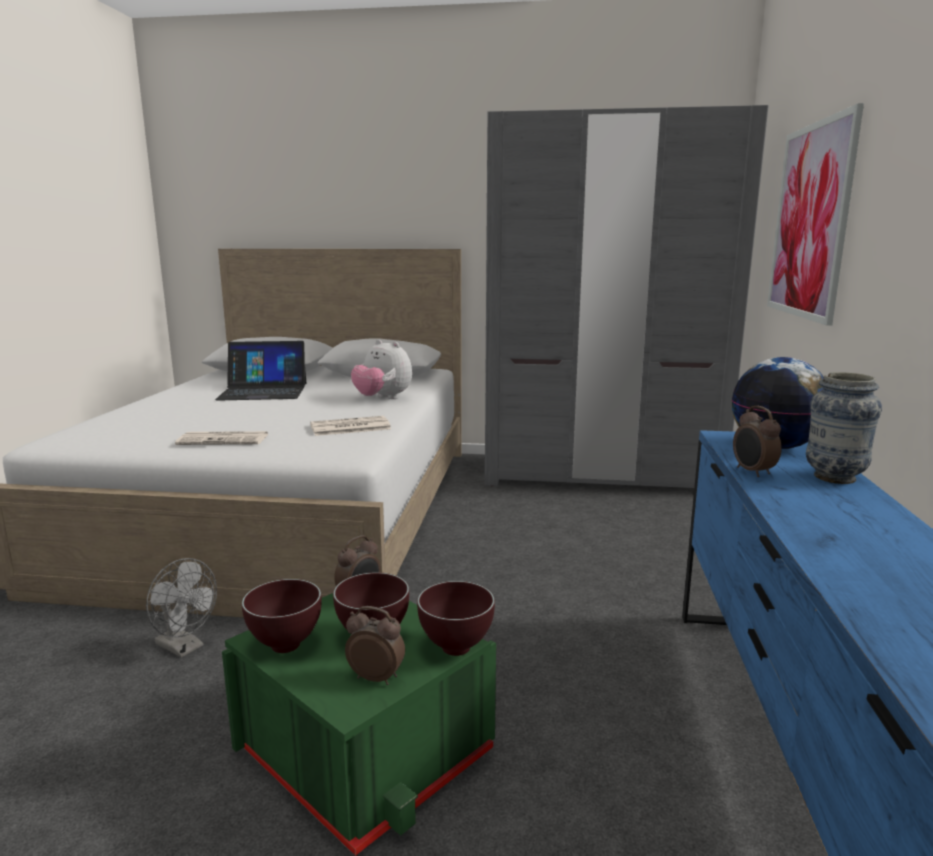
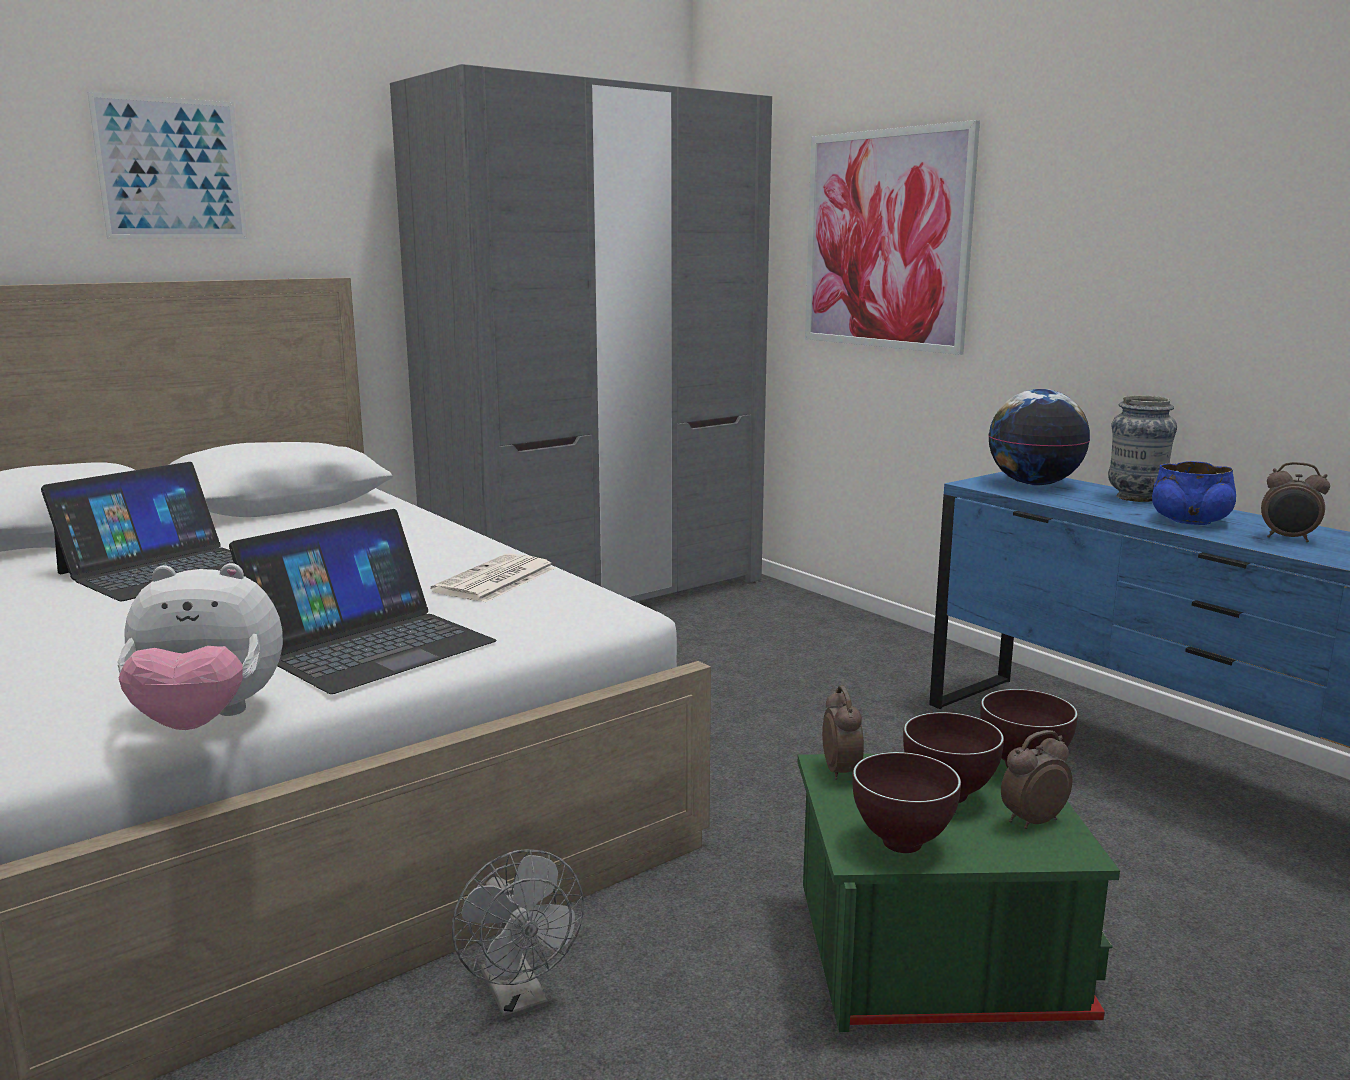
camera: 45 degrees left, 0 degrees up
grey fan [146,558,217,658] -> grey fan turned 75 degrees clockwise [452,849,584,1019]
newspaper [175,431,268,445] -> laptop [229,509,497,694]
plush toy [351,340,412,399] -> plush toy moved to [117,563,283,730]
alarm clock [733,406,782,477] -> alarm clock moved to [1261,462,1330,542]
none -> picture [87,92,247,239]
none -> blue bowl [1152,461,1236,525]

